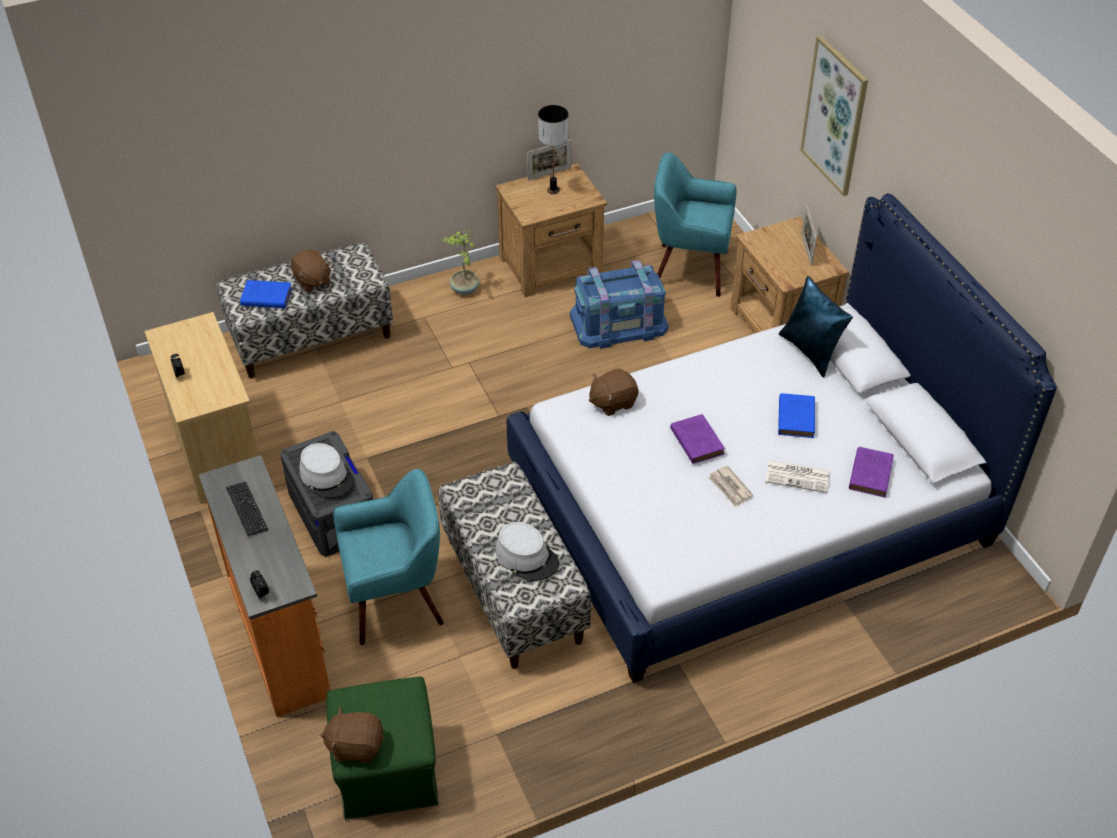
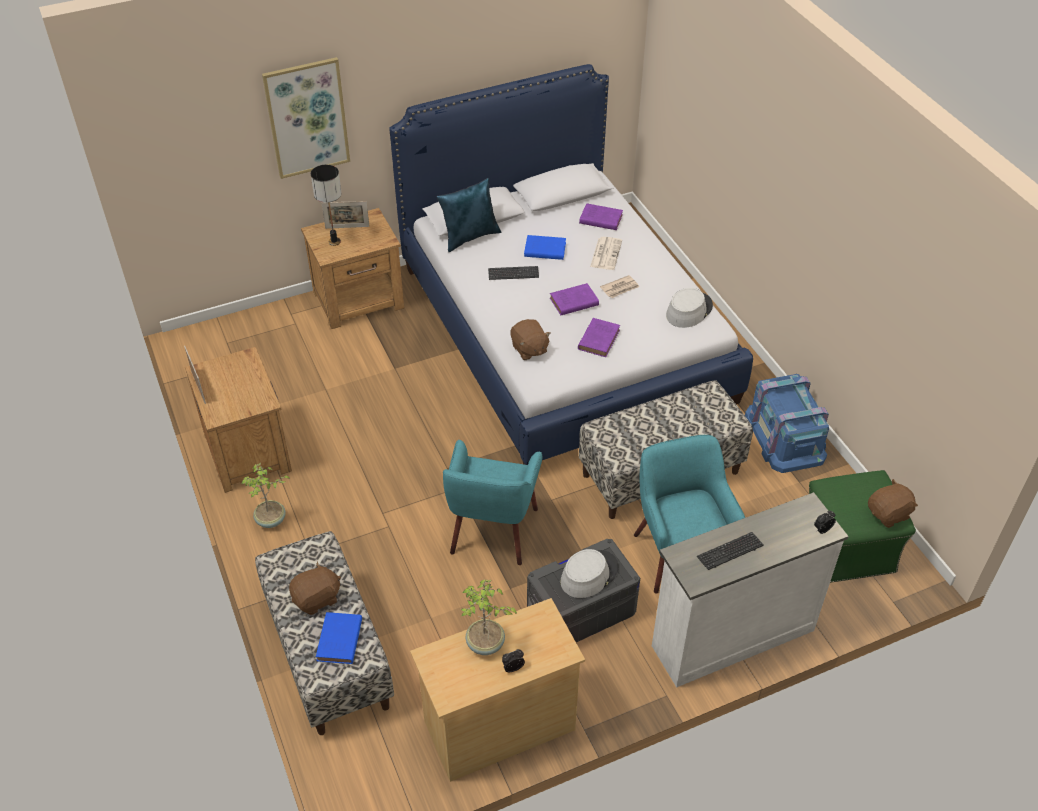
camera: 90 degrees left, 0 degrees up
orange dresser [198,455,330,717] -> white dresser [652,492,849,688]
brown plush toy [320,707,384,763] -> brown plush toy turned 120 degrees counterclockwise [868,479,918,528]
grey hat [495,522,559,581] -> grey hat moved to [666,288,713,328]
table lamp [538,105,568,194] -> table lamp moved to [311,165,342,246]
blue storage box [570,260,668,349] -> blue storage box moved to [745,374,829,473]
turquoise armchair [654,152,737,297] -> turquoise armchair moved to [443,440,542,565]
none -> potted plant [460,580,518,655]
none -> keyboard [488,266,539,280]
none -> purple book [578,318,620,357]

